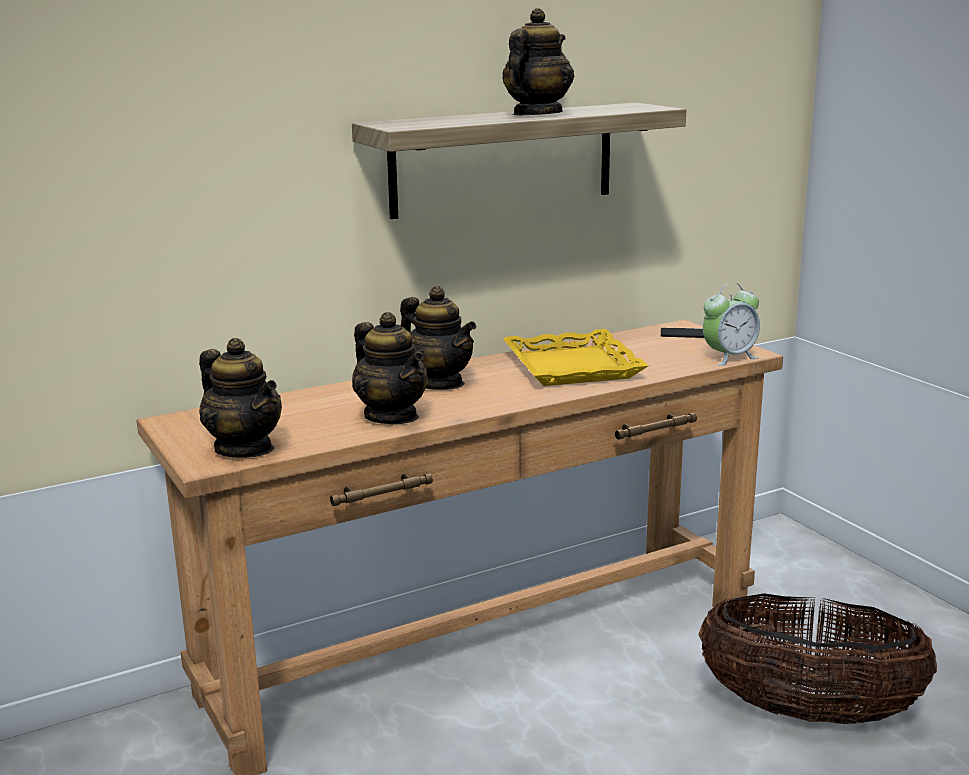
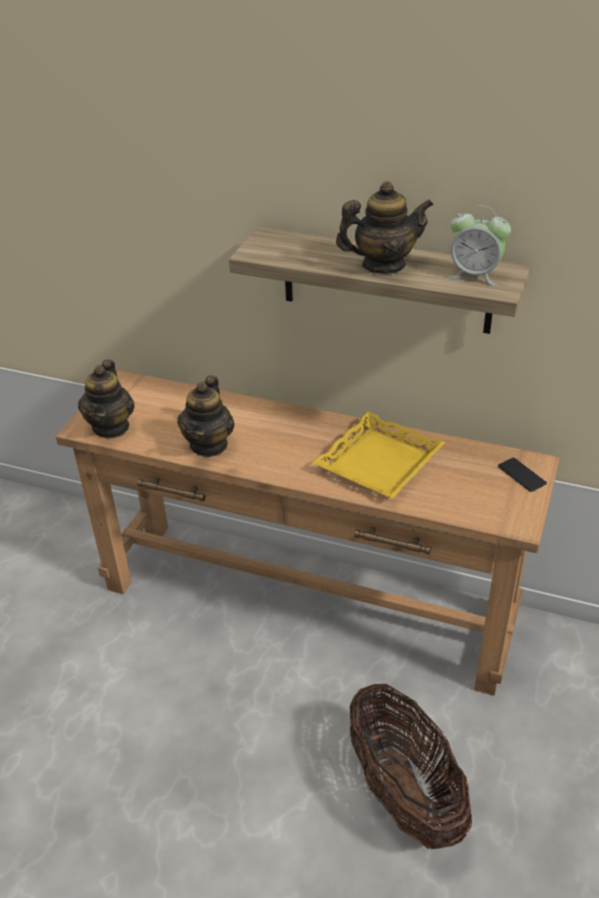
camera: 50 degrees right, 20 degrees up
teapot [400,286,476,390] -> none
alarm clock [703,283,760,366] -> alarm clock moved to [448,205,511,286]

